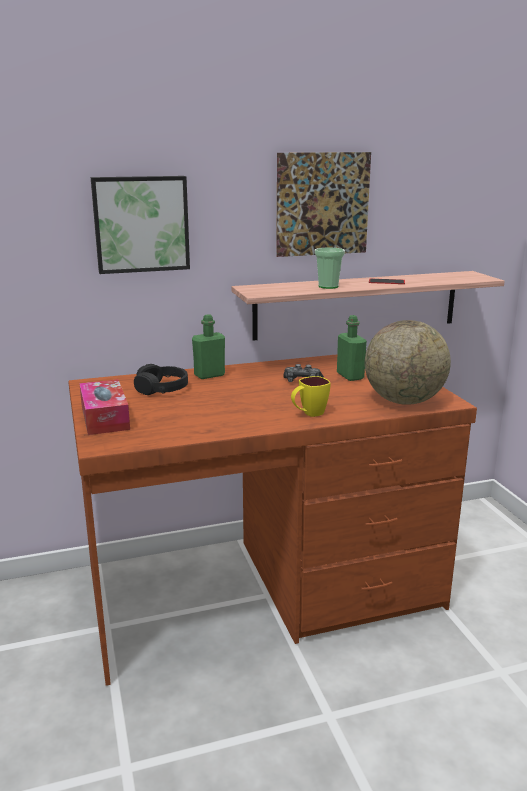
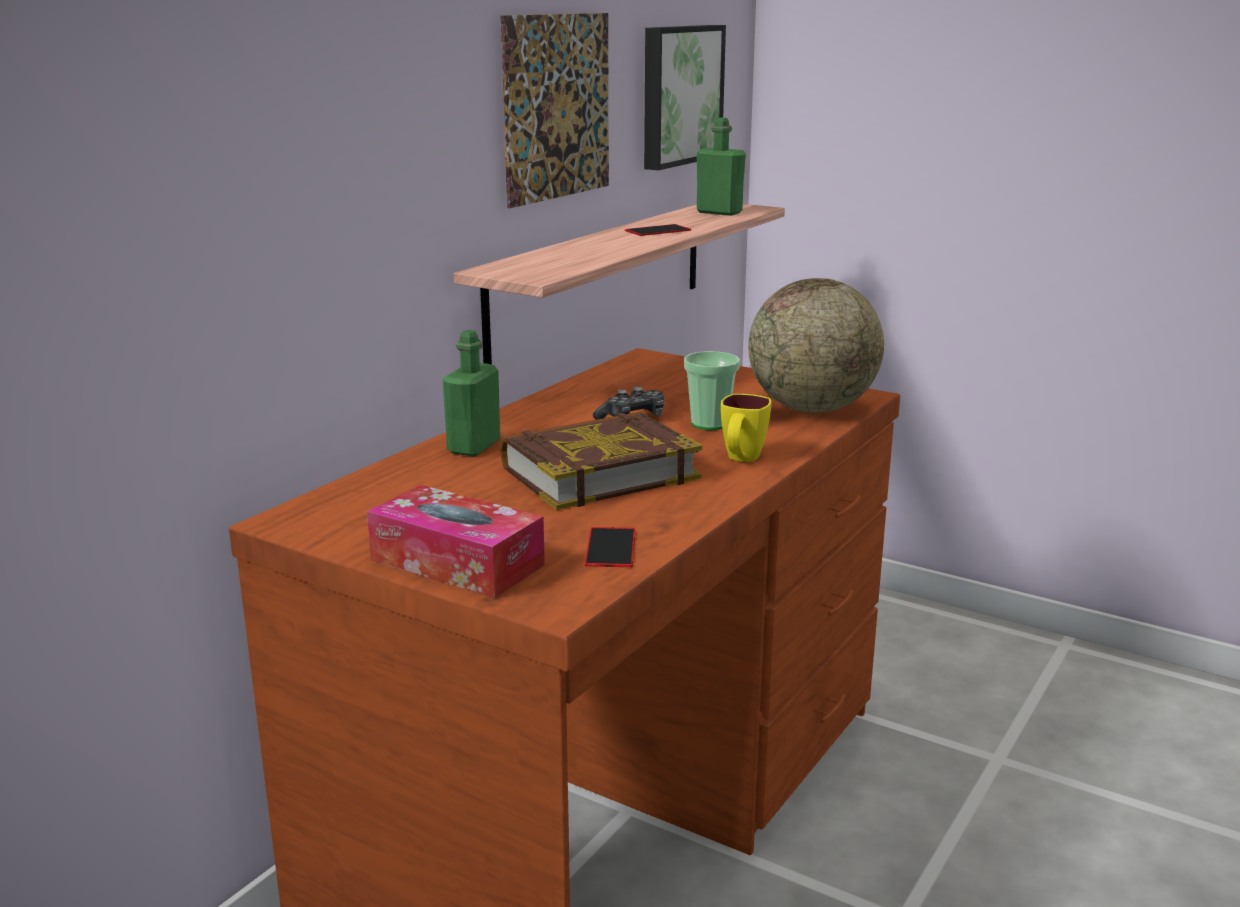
camera: 40 degrees left, 0 degrees up
picture [91,176,190,274] -> picture moved to [644,25,726,170]
black headphones [134,364,188,395] -> none
cup [315,248,345,289] -> cup moved to [684,351,740,430]
green bottle [337,315,367,381] -> green bottle moved to [697,118,746,216]
none -> book [500,412,702,510]
none -> phone [585,527,636,567]

